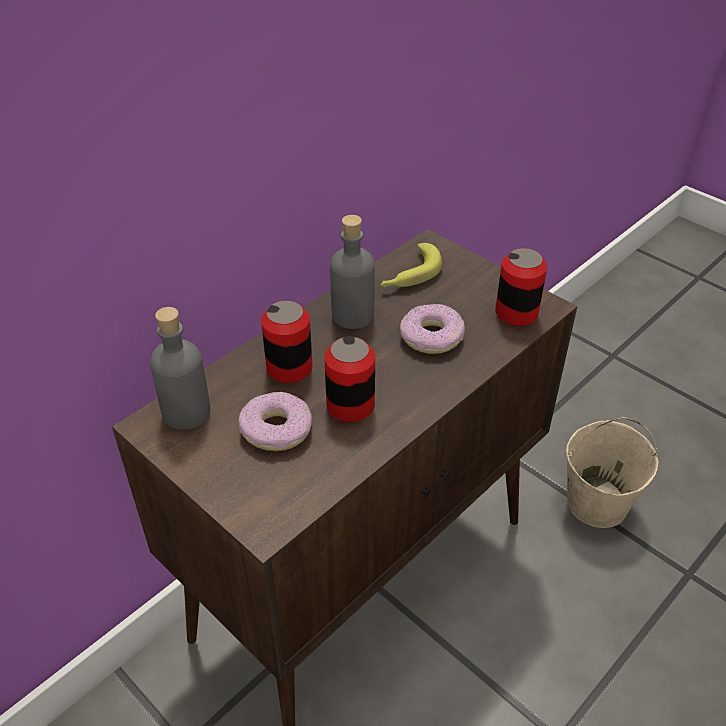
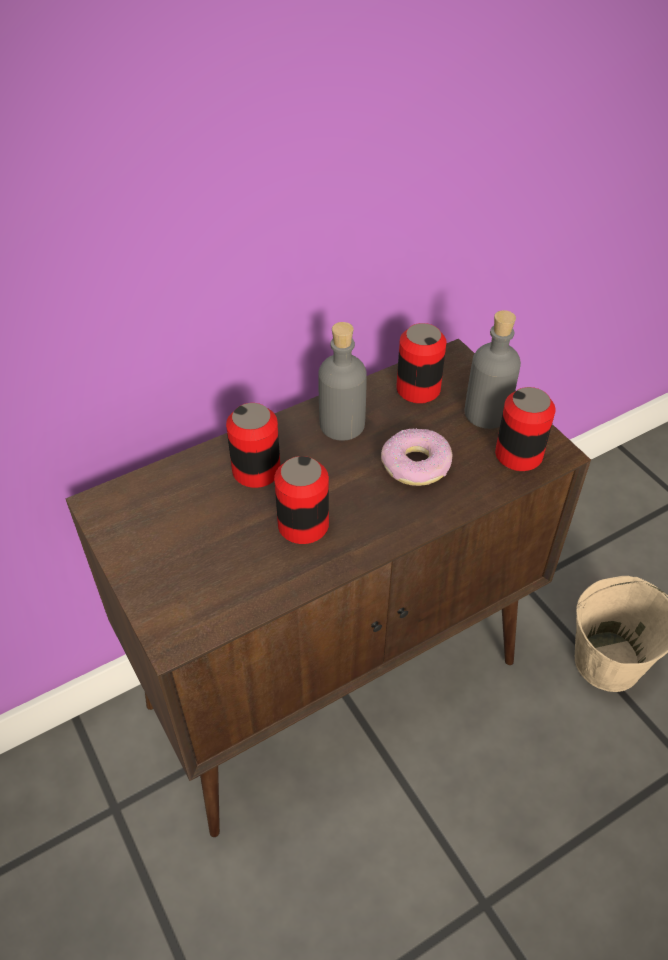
camera: 15 degrees right, 5 degrees up
grey bottle [150,307,210,430] -> grey bottle moved to [465,310,521,429]
donut [239,392,312,451] -> none
banana [381,243,442,287] -> can [396,323,447,404]

